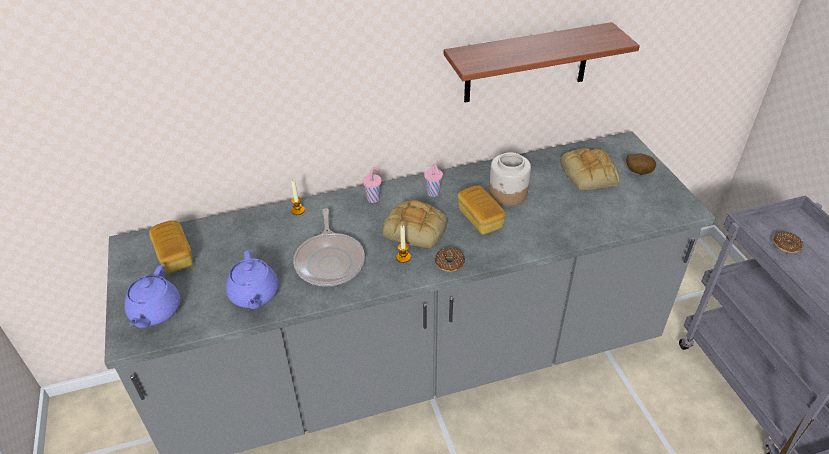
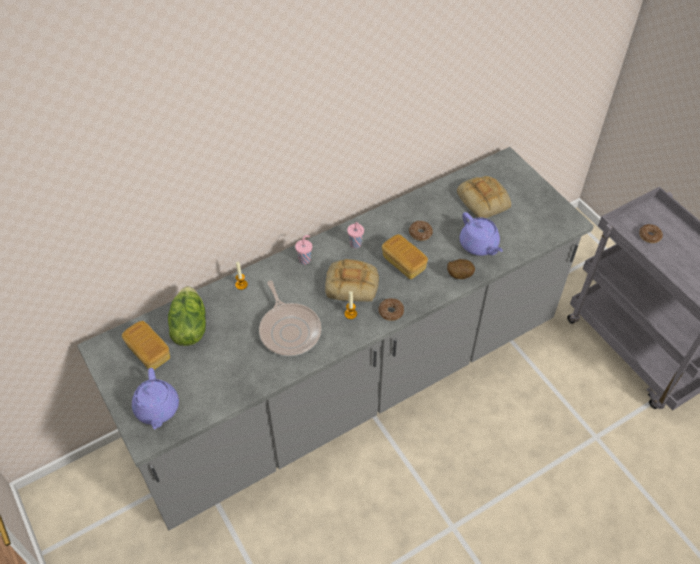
camera: 15 degrees left, 10 degrees up
purple teapot [226,250,279,309] -> purple teapot moved to [460,212,503,256]
shelf [444,22,640,103] -> none
jar [489,152,531,206] -> donut [409,221,433,241]
potato [626,153,656,175] -> potato moved to [447,259,475,279]
none -> lettuce [168,286,206,346]

